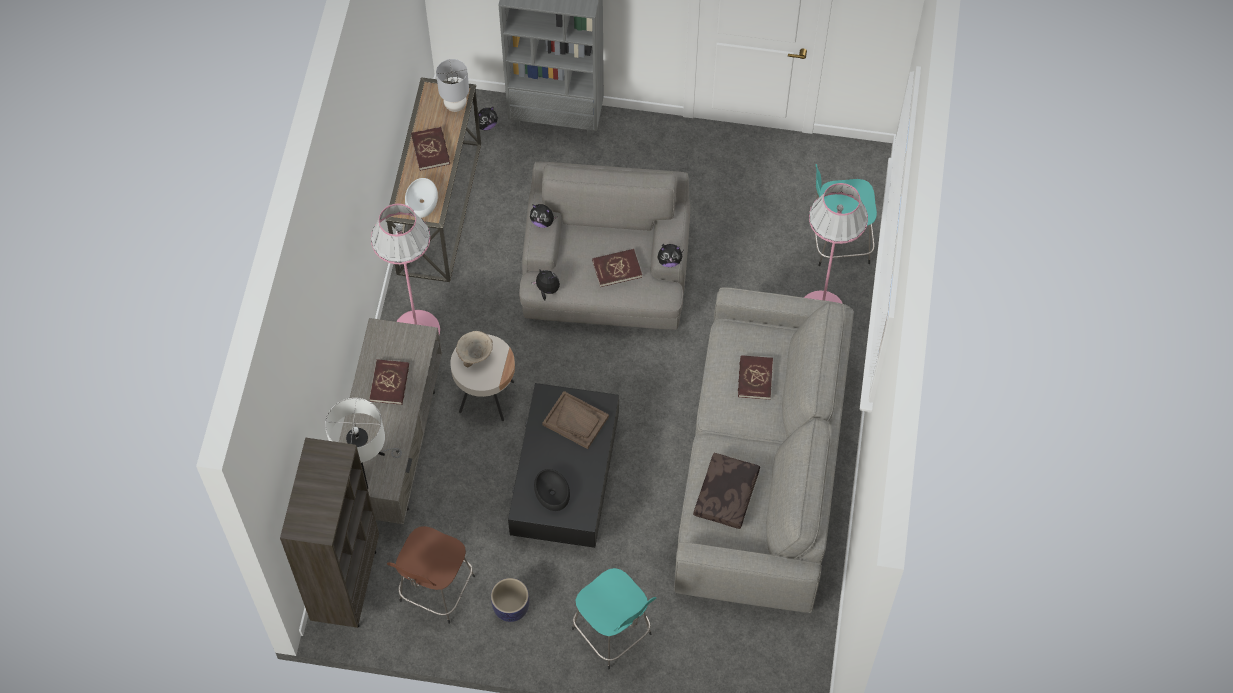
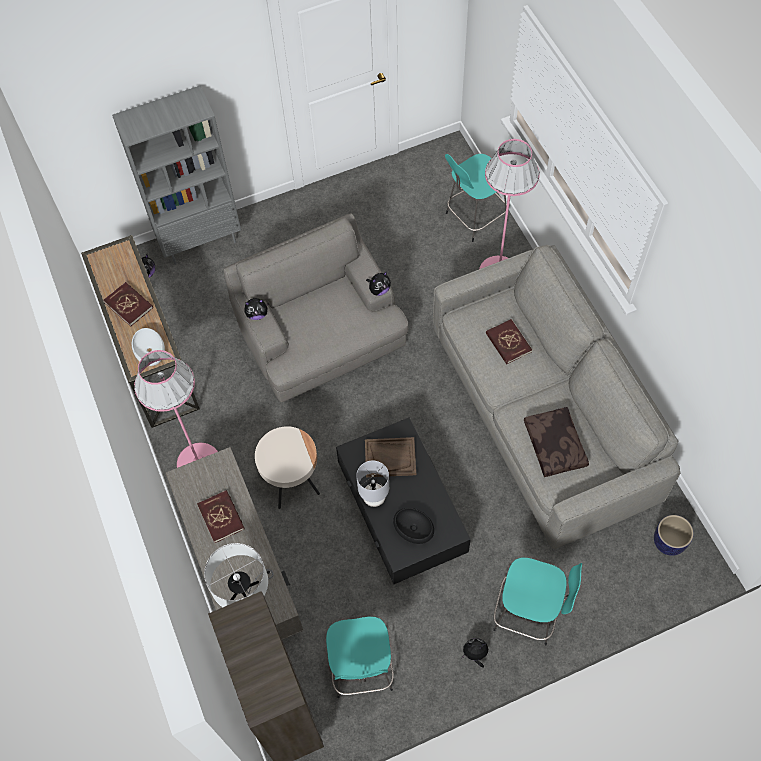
camera: 30 degrees left, 0 degrees up
brown stool [387,526,475,624] -> turquoise stool [326,617,394,698]
grey table lamp [436,59,469,112] -> grey table lamp moved to [356,461,389,507]
beige bowl [456,331,493,367] -> none
planter [491,578,529,622] -> planter moved to [654,515,694,556]
plush toy [532,269,560,301] -> plush toy moved to [462,638,488,668]
red book [592,249,642,287] -> none

